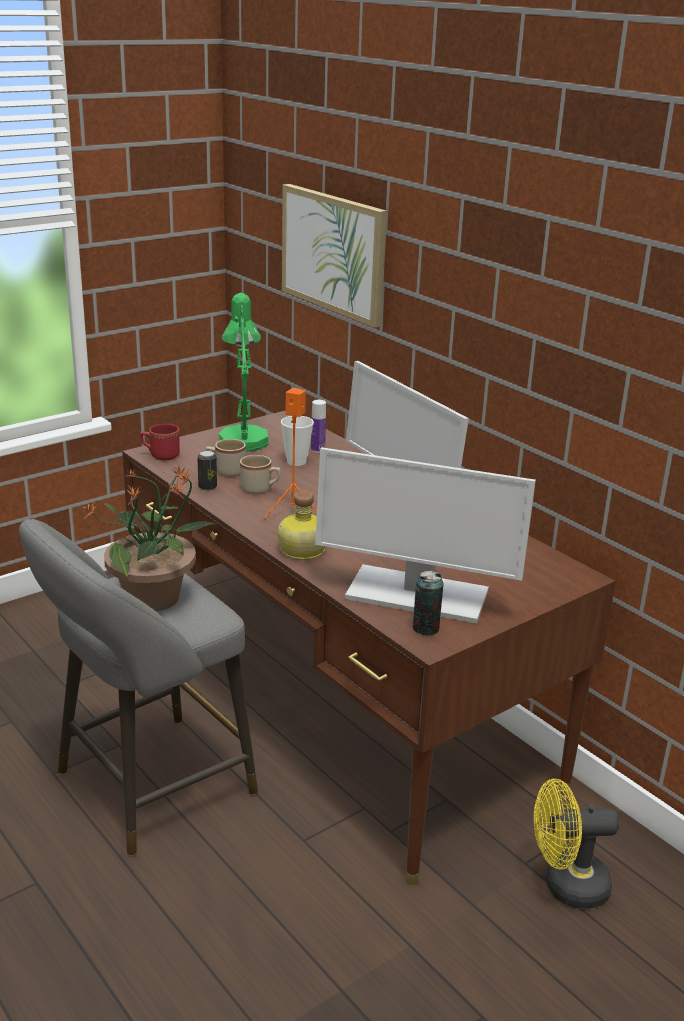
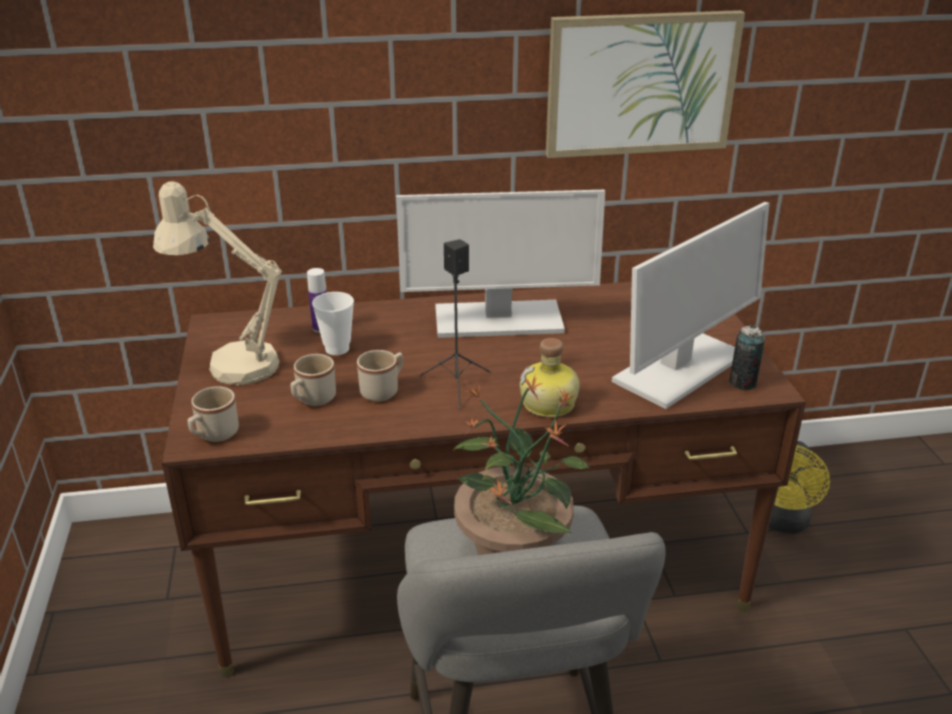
camera: 60 degrees left, 5 degrees up
red mug [140,424,180,460] -> beige mug [188,386,239,442]
can [197,450,217,491] -> none
green table lamp [219,292,269,452] -> beige table lamp [153,181,282,385]
orange speaker [262,387,317,520] -> black speaker [419,239,492,410]
picture [282,184,387,328] -> picture moved to [546,10,745,158]

